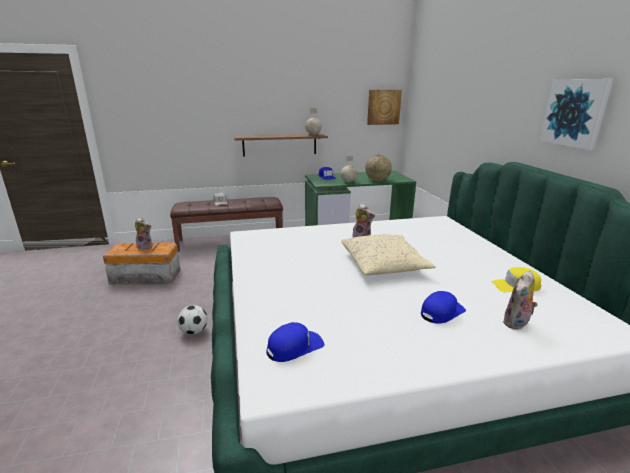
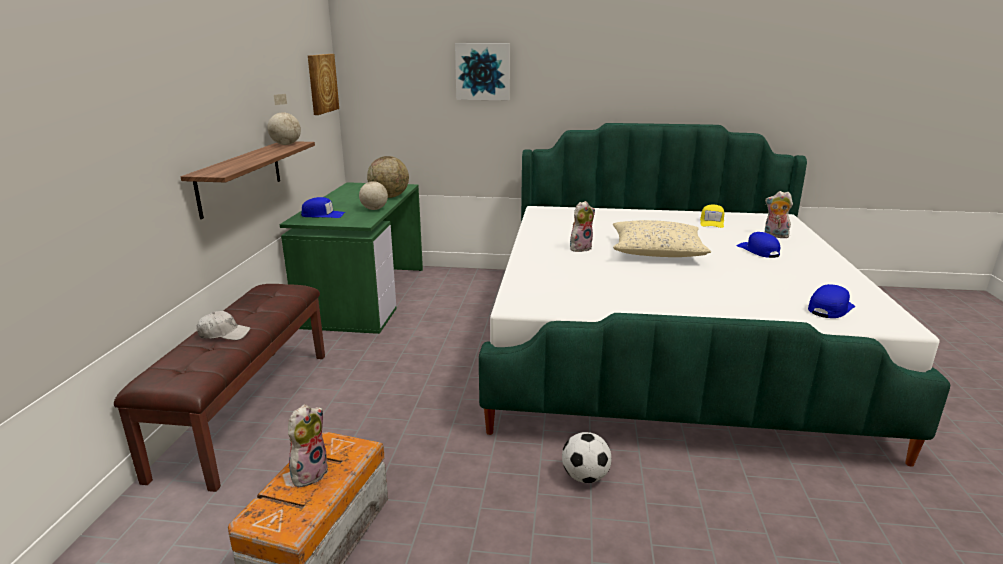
camera: 70 degrees left, 0 degrees up
blue cap [266,322,324,362] -> blue cap turned 60 degrees clockwise [808,284,855,318]
plush toy [503,271,538,330] -> plush toy turned 150 degrees clockwise [765,191,793,238]
picture [540,79,613,150] -> picture moved to [455,43,510,100]

